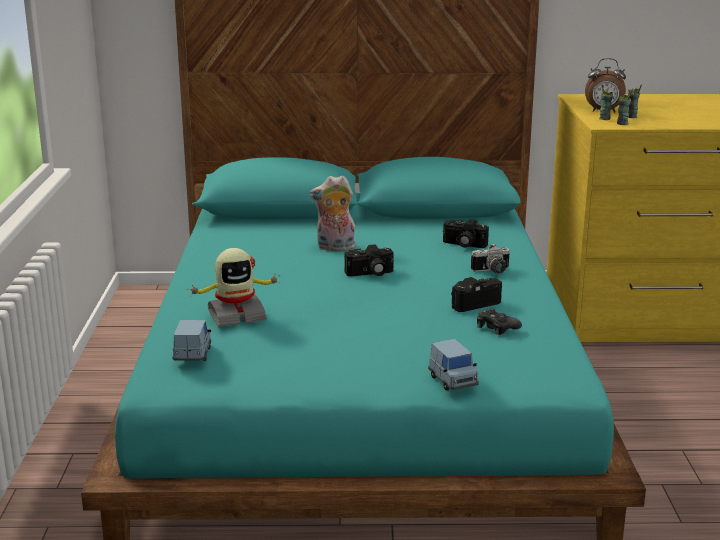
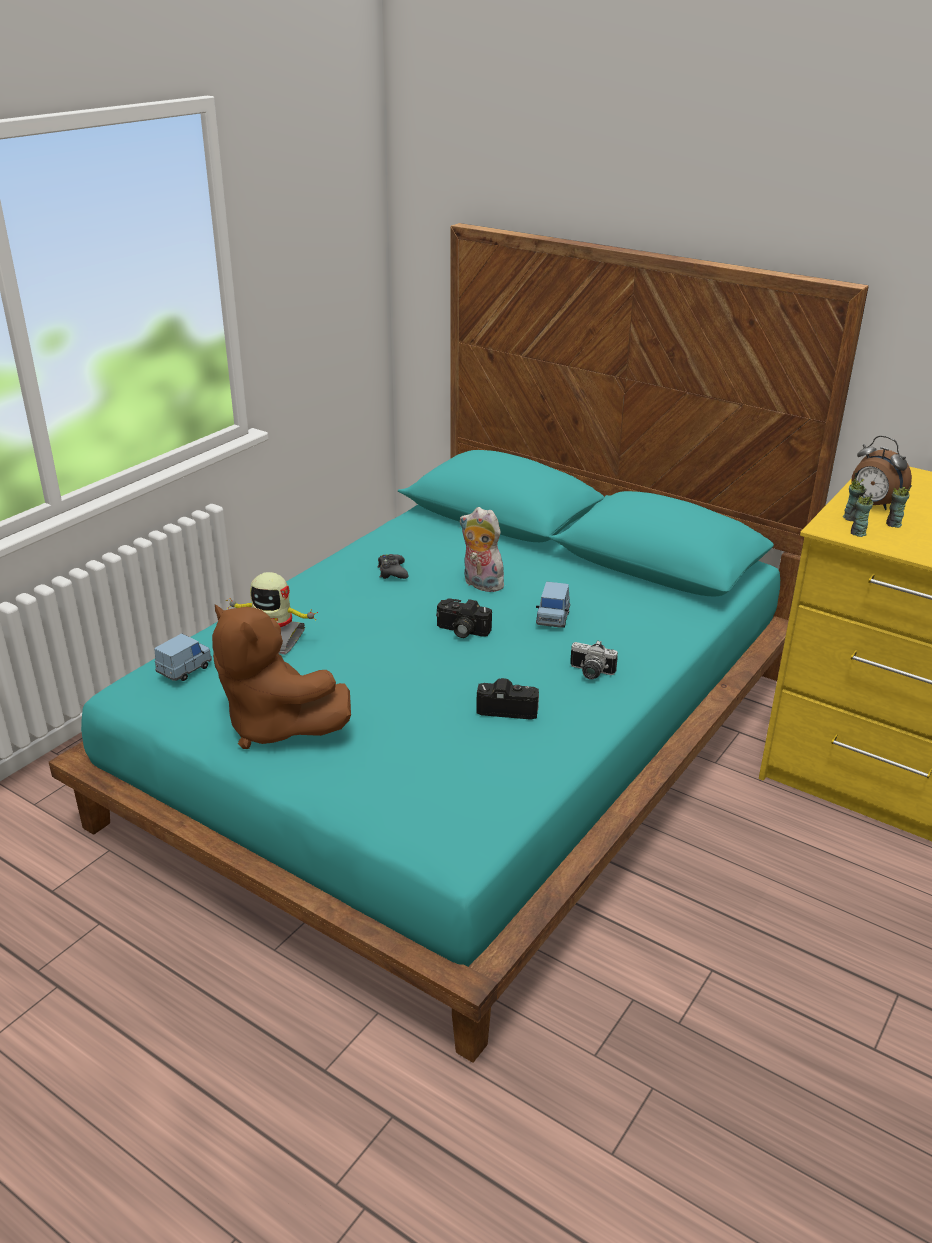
camera: 35 degrees right, 10 degrees up
blue toy car [428,339,479,391] -> blue toy car moved to [536,582,570,628]
camera [443,219,489,248] -> none
black game controller [477,308,522,335] -> black game controller moved to [378,554,409,579]
none -> brown plush toy [212,604,351,749]

